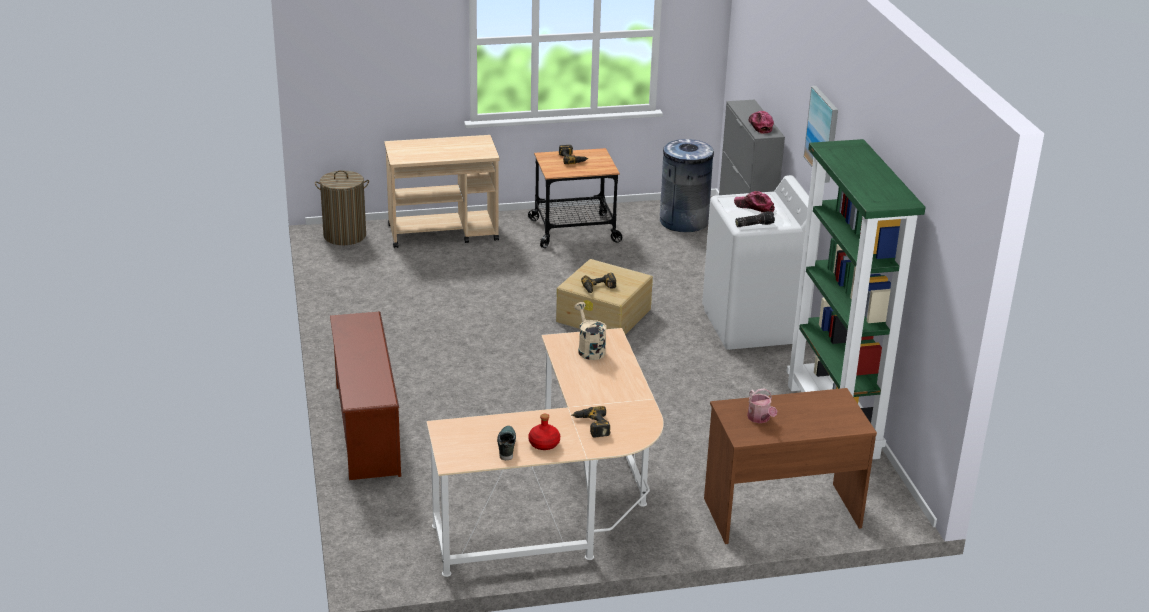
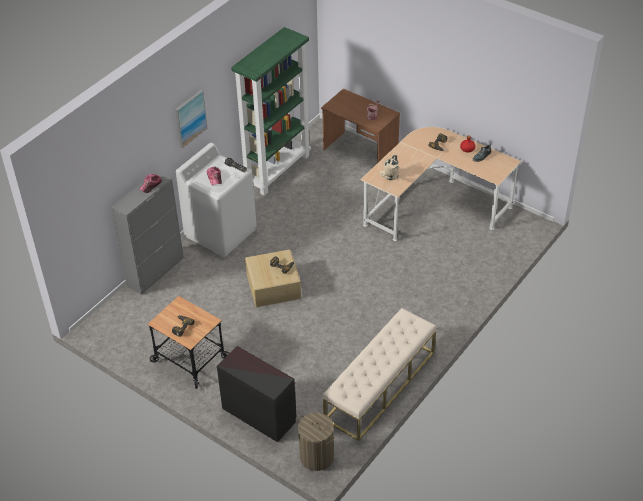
camera: 130 degrees left, 15 degrees up
brown shoe rack [330,312,401,480] -> none
beige cart [384,135,499,248] -> black dresser [217,346,296,442]
grey trash can [660,139,714,232] -> none
none -> beige bench [323,308,436,441]

